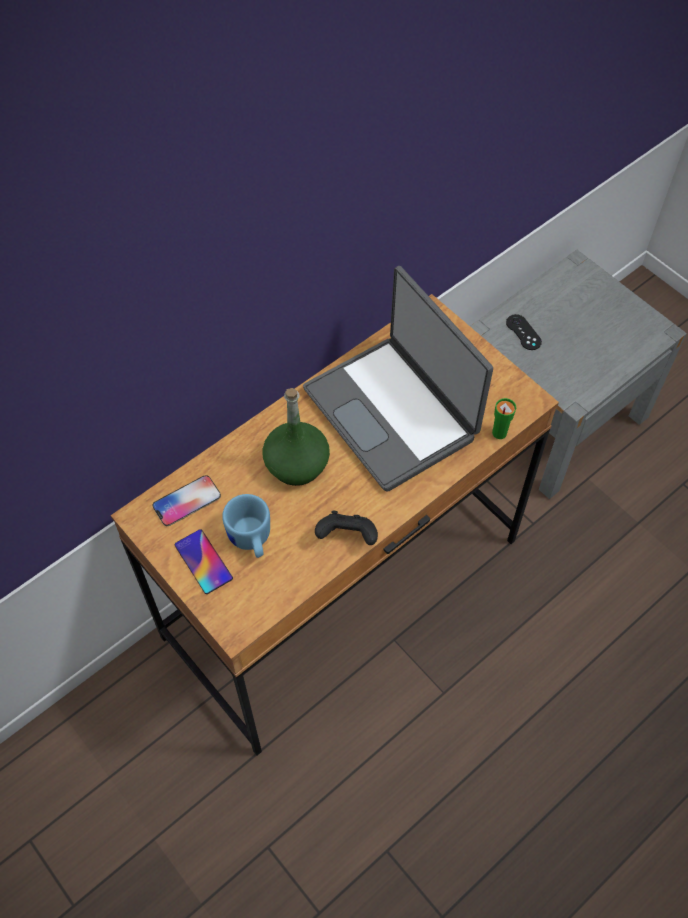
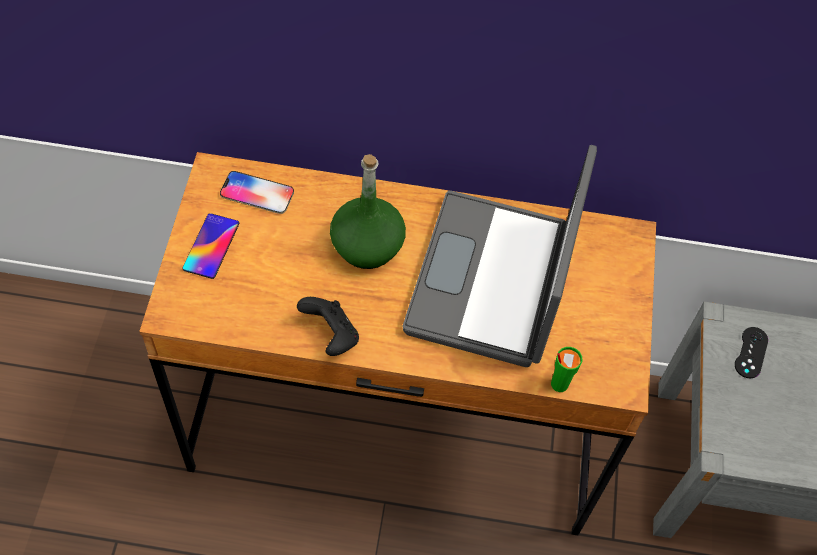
camera: 45 degrees right, 0 degrees up
blue mug [222,494,270,558] -> none

